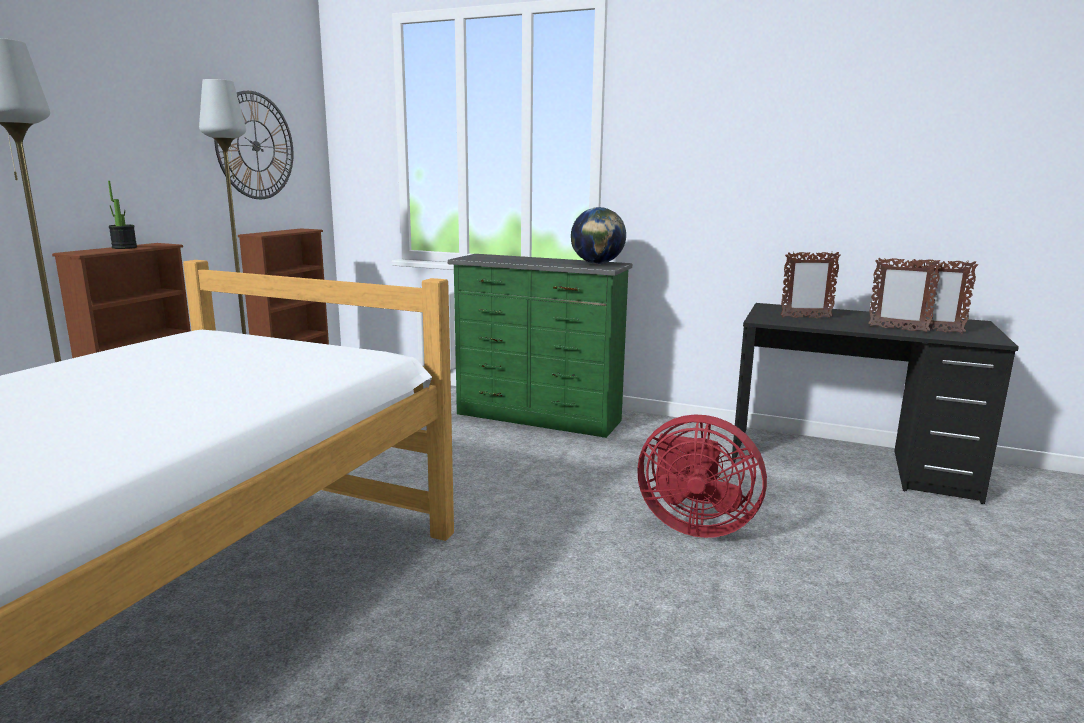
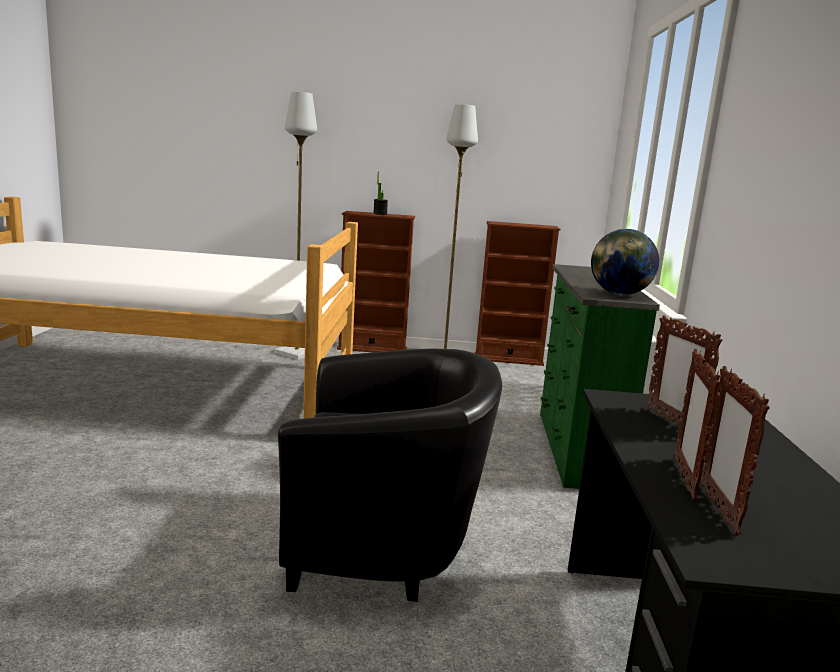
camera: 70 degrees right, 0 degrees up
wall clock [214,91,293,199] -> none
red fan [637,415,767,538] -> black armchair [278,349,502,602]

